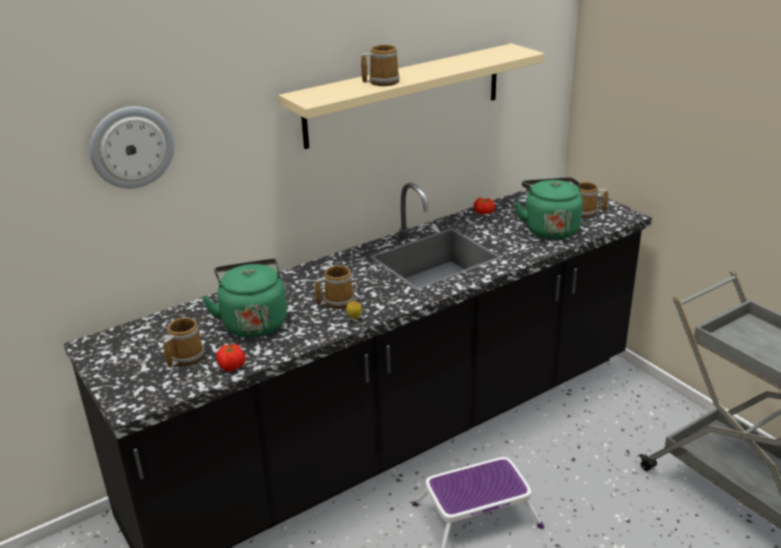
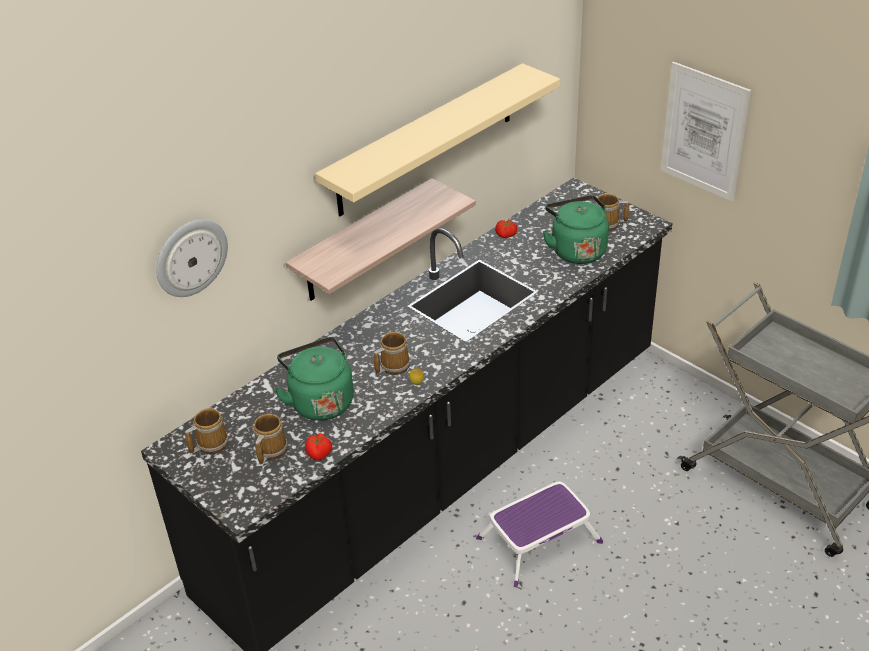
camera: 10 degrees left, 10 degrees up
mug [361,44,399,86] -> mug moved to [185,408,229,454]
none -> shelf [286,178,476,301]
none -> picture [661,62,751,201]

